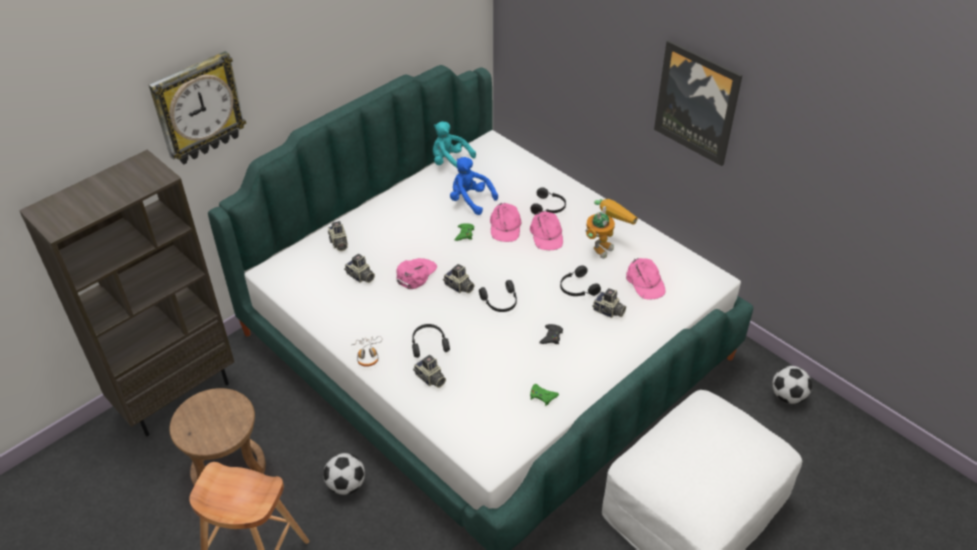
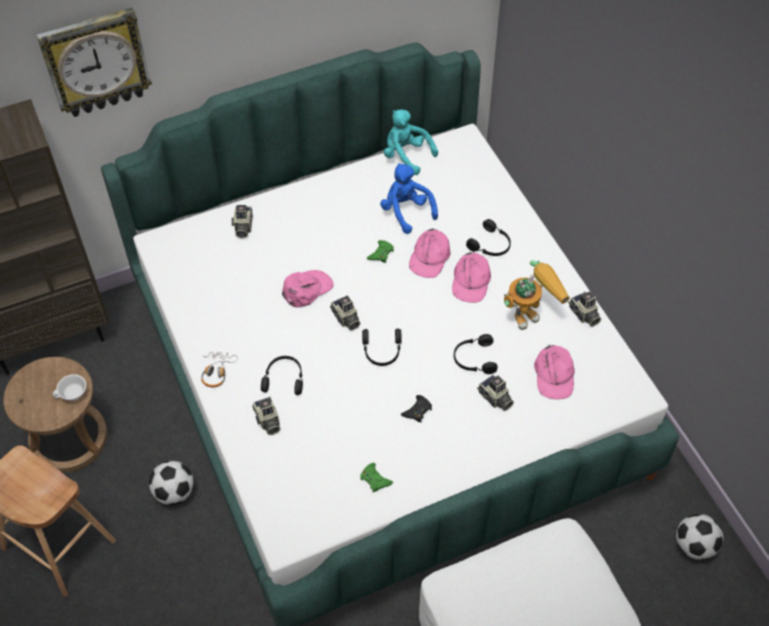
camera: 20 degrees right, 10 degrees up
camera [344,254,375,283] -> camera moved to [568,292,601,327]
picture [654,40,742,166] -> none
none -> white cup [53,374,87,401]

